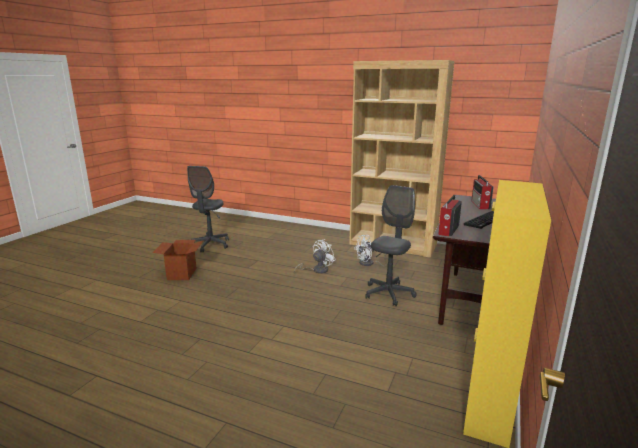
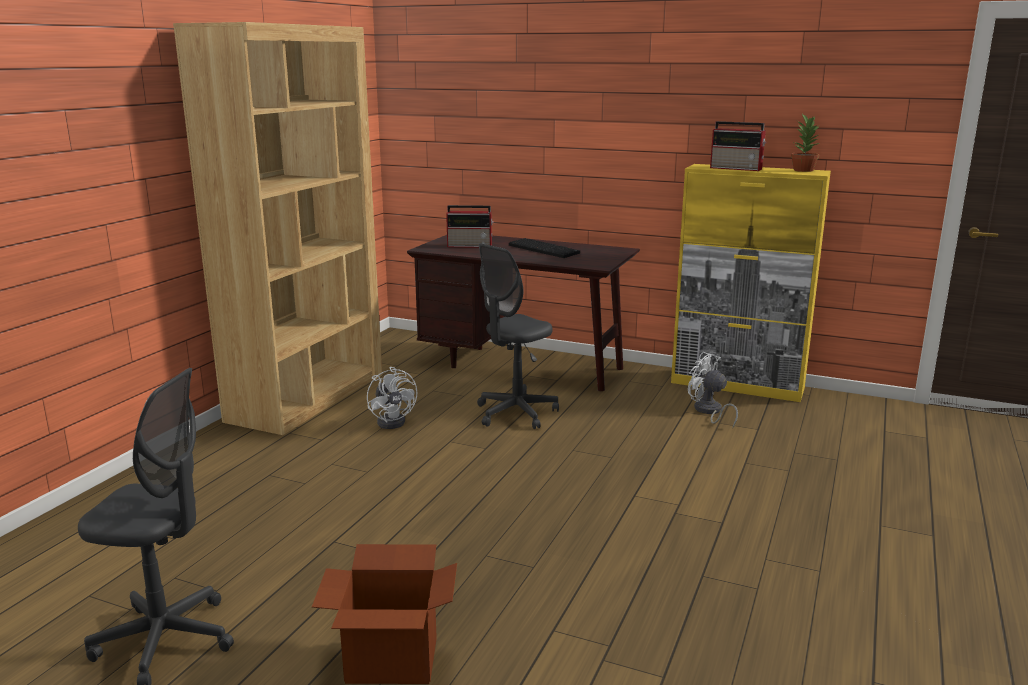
camera: 90 degrees left, 0 degrees up
white fan [294,239,335,274] -> white fan moved to [688,352,738,429]
grey office chair [365,185,416,306] -> grey office chair turned 75 degrees counterclockwise [477,243,559,429]
radio [438,195,462,236] -> radio moved to [710,121,767,171]
none -> potted plant [791,114,820,172]

